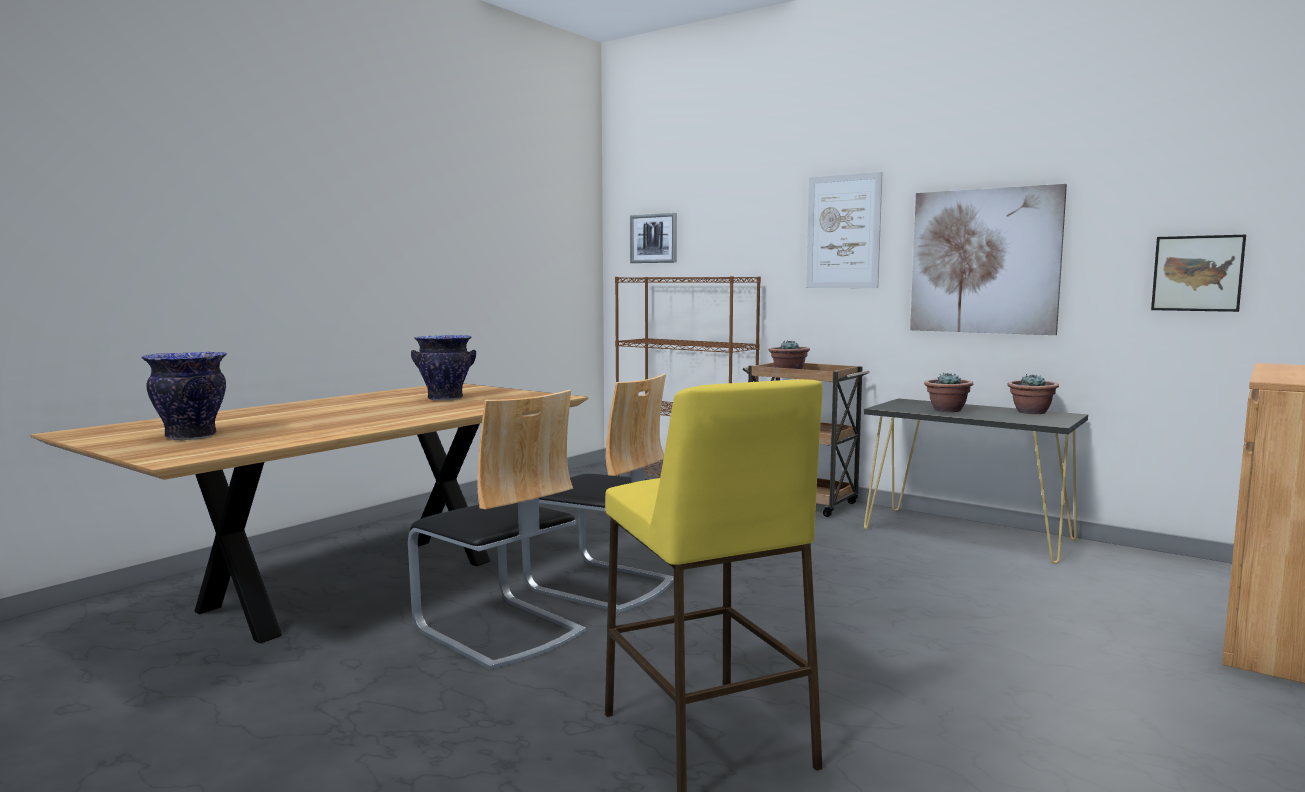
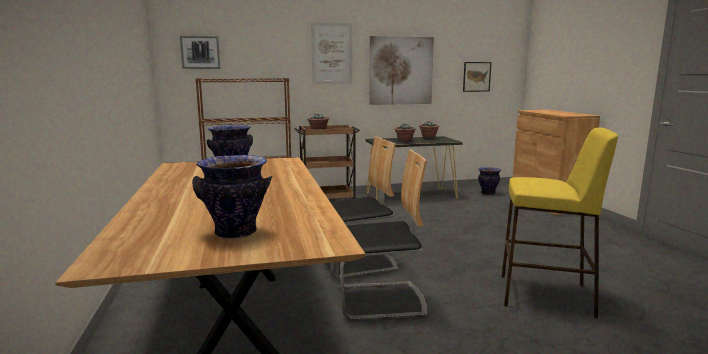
camera: 50 degrees left, 5 degrees up
none -> vase [478,167,501,195]

